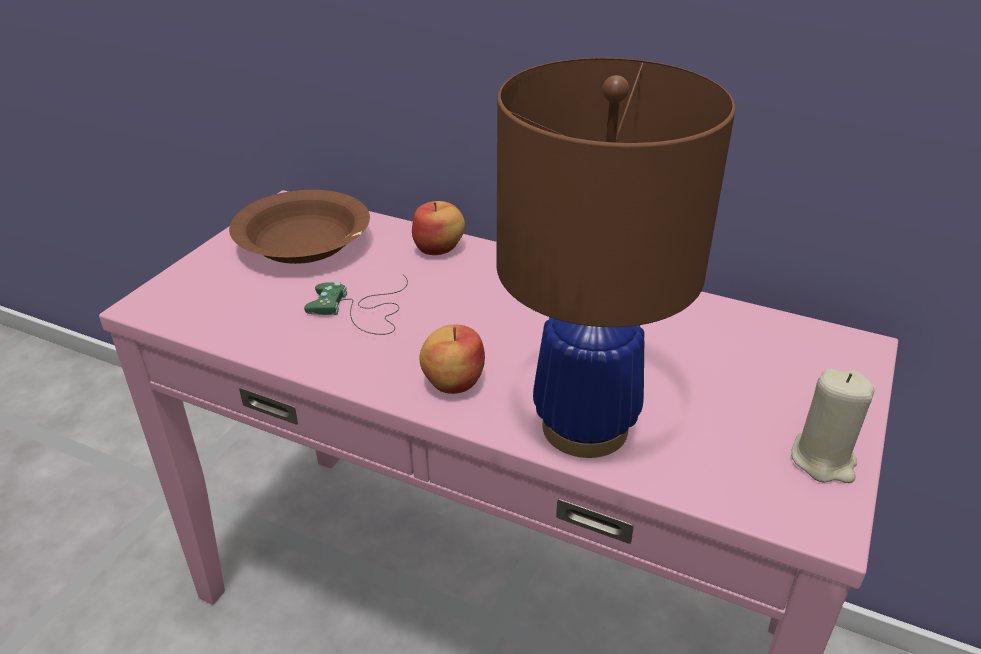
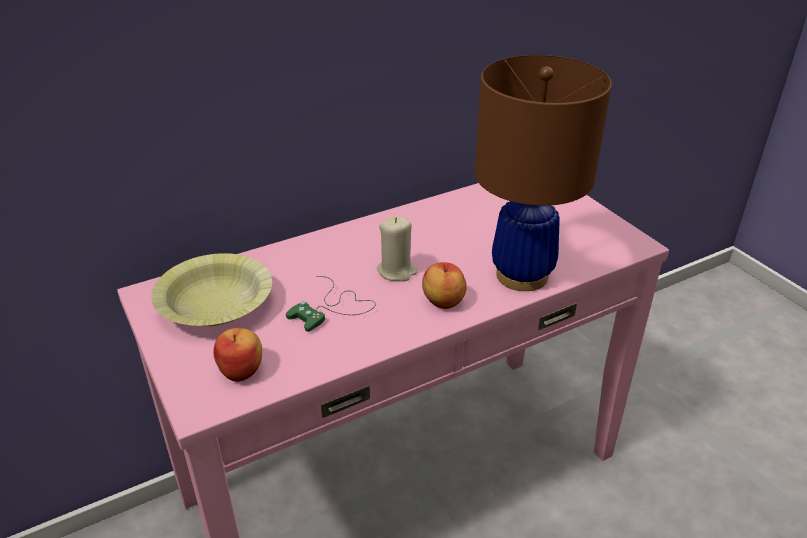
camera: 55 degrees left, 0 degrees up
brown bowl [229,190,370,264] -> yellow bowl [151,253,272,326]
apple [412,201,465,255] -> apple moved to [213,328,262,382]
beige candle [791,369,875,483] -> beige candle moved to [377,216,418,281]

